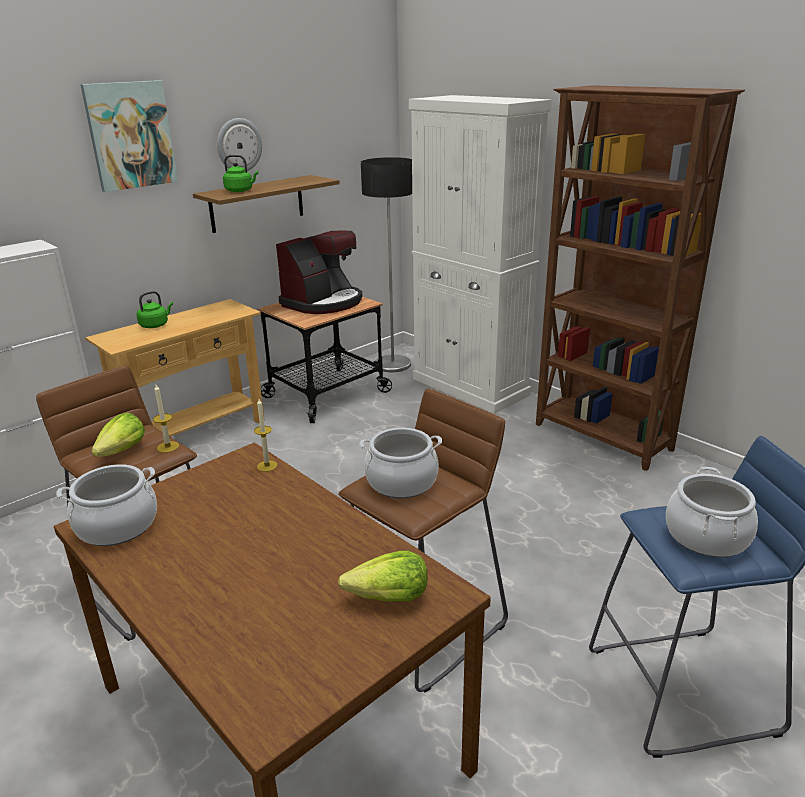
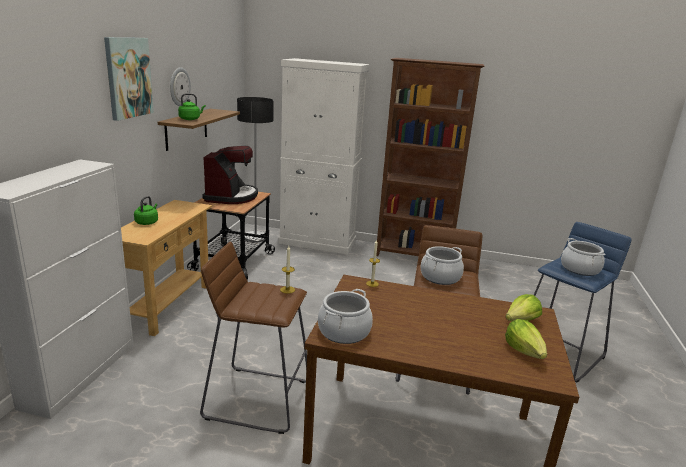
camera: 35 degrees left, 5 degrees down
lettuce [91,413,145,457] -> lettuce moved to [505,319,547,359]

